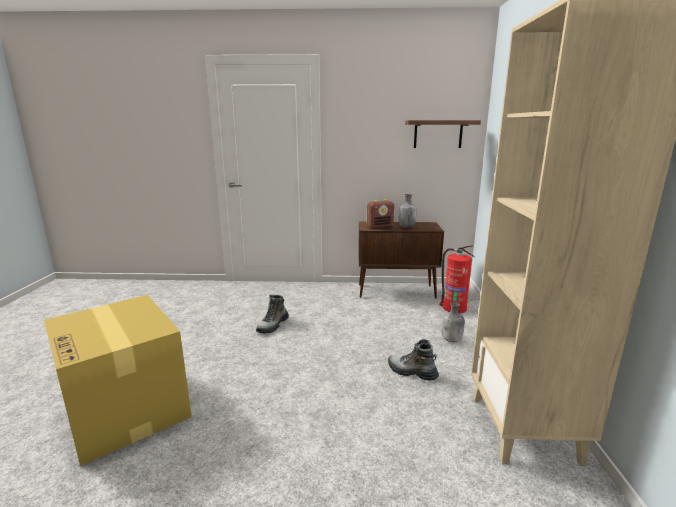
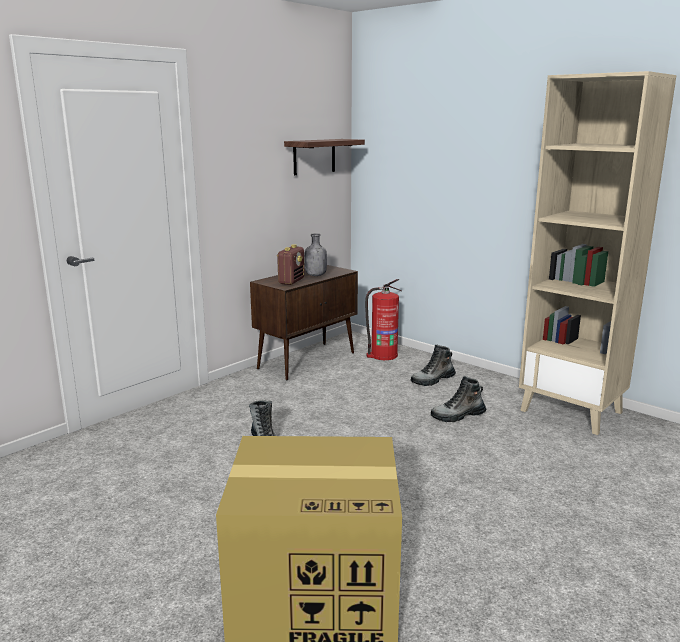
camera: 50 degrees left, 0 degrees up
grey bottle [442,302,465,342] -> boot [411,345,456,386]

